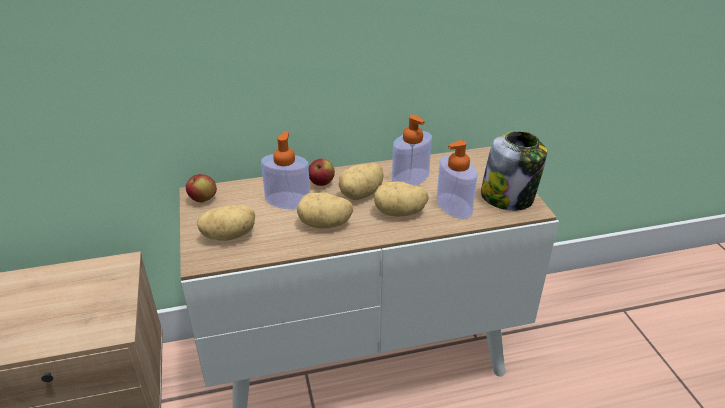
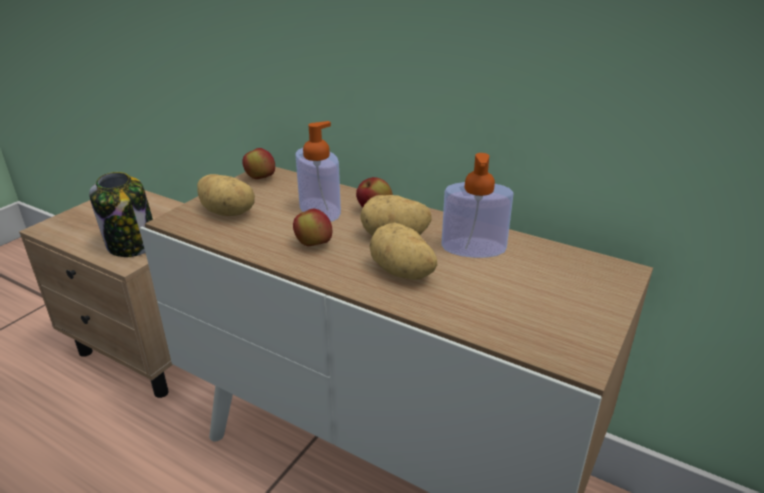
camera: 45 degrees right, 5 degrees down
potato [297,192,353,228] -> apple [293,209,332,246]
soap dispenser [437,140,478,219] -> none
jar [481,131,547,211] -> jar moved to [89,172,153,257]

